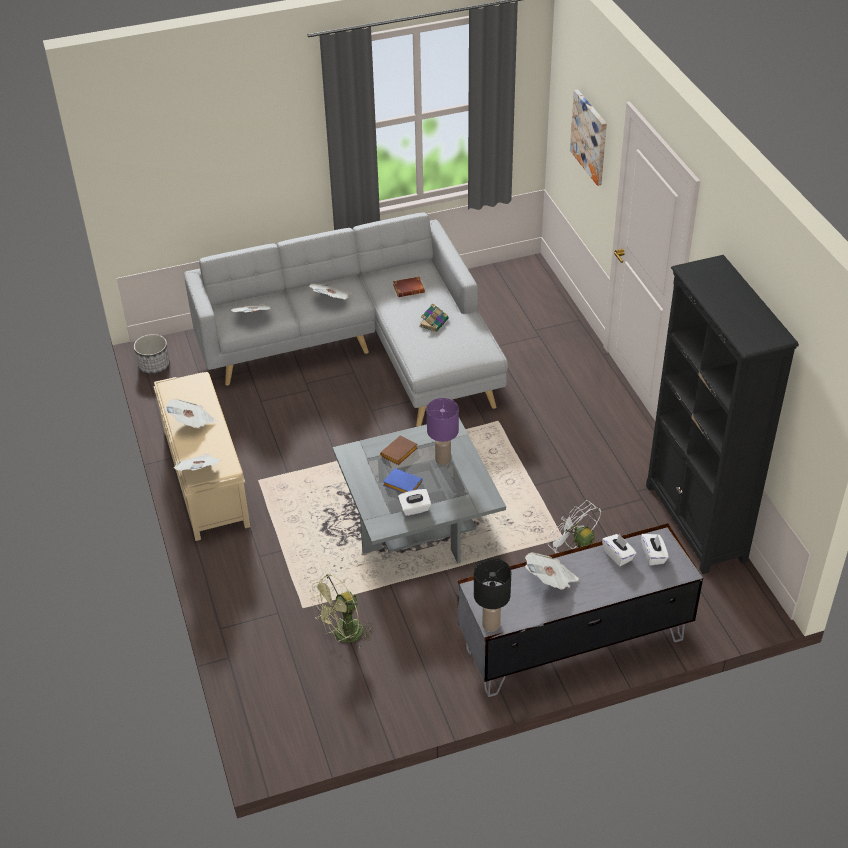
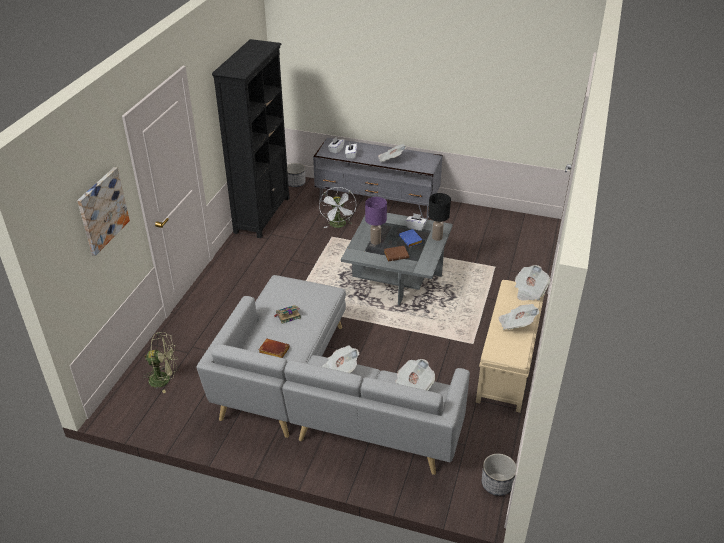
camera: 145 degrees left, 5 degrees down
green fan [310,574,373,647] -> green fan moved to [143,332,178,393]
black table lamp [474,558,511,632] -> black table lamp moved to [428,193,451,241]
none -> planter [287,163,306,187]

